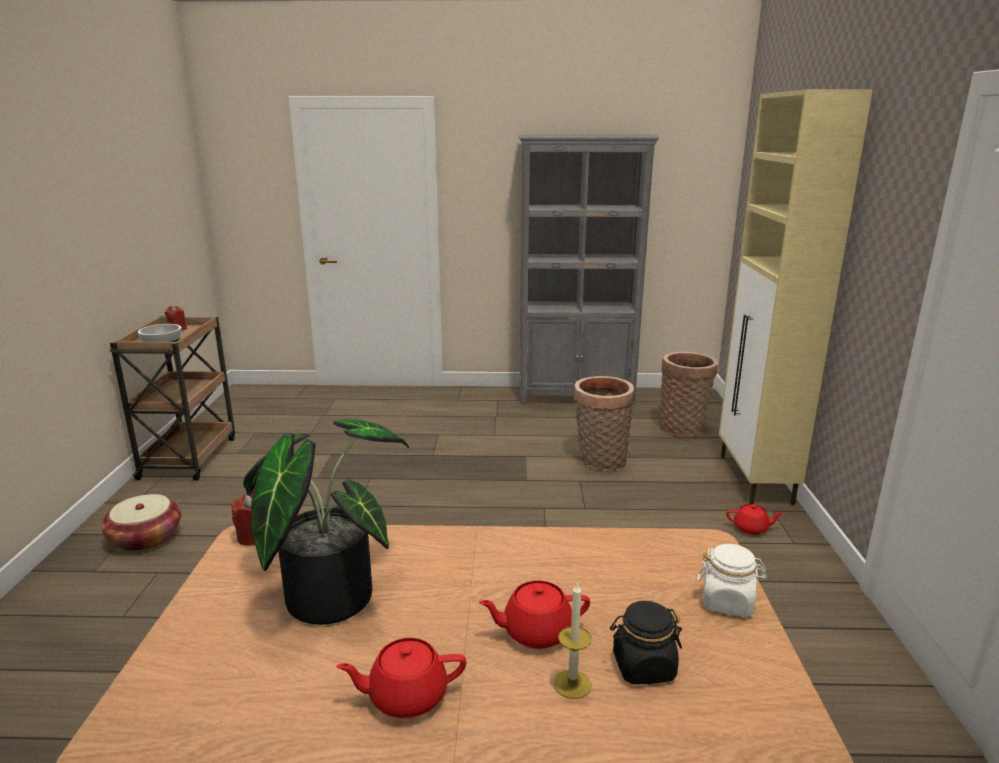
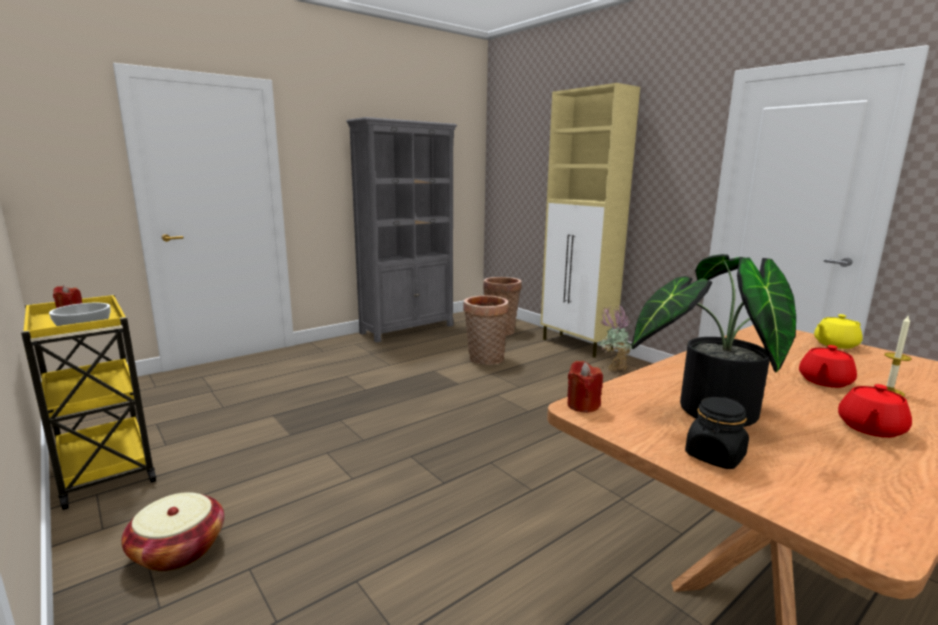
camera: 40 degrees left, 5 degrees down
brown cart [110,316,235,481] -> yellow cart [21,294,156,510]
black jar [610,601,682,685] -> black jar moved to [685,397,749,469]
white jar [698,544,767,617] -> yellow teapot [814,314,863,349]
red teapot [726,504,783,535] -> potted plant [599,305,632,372]

